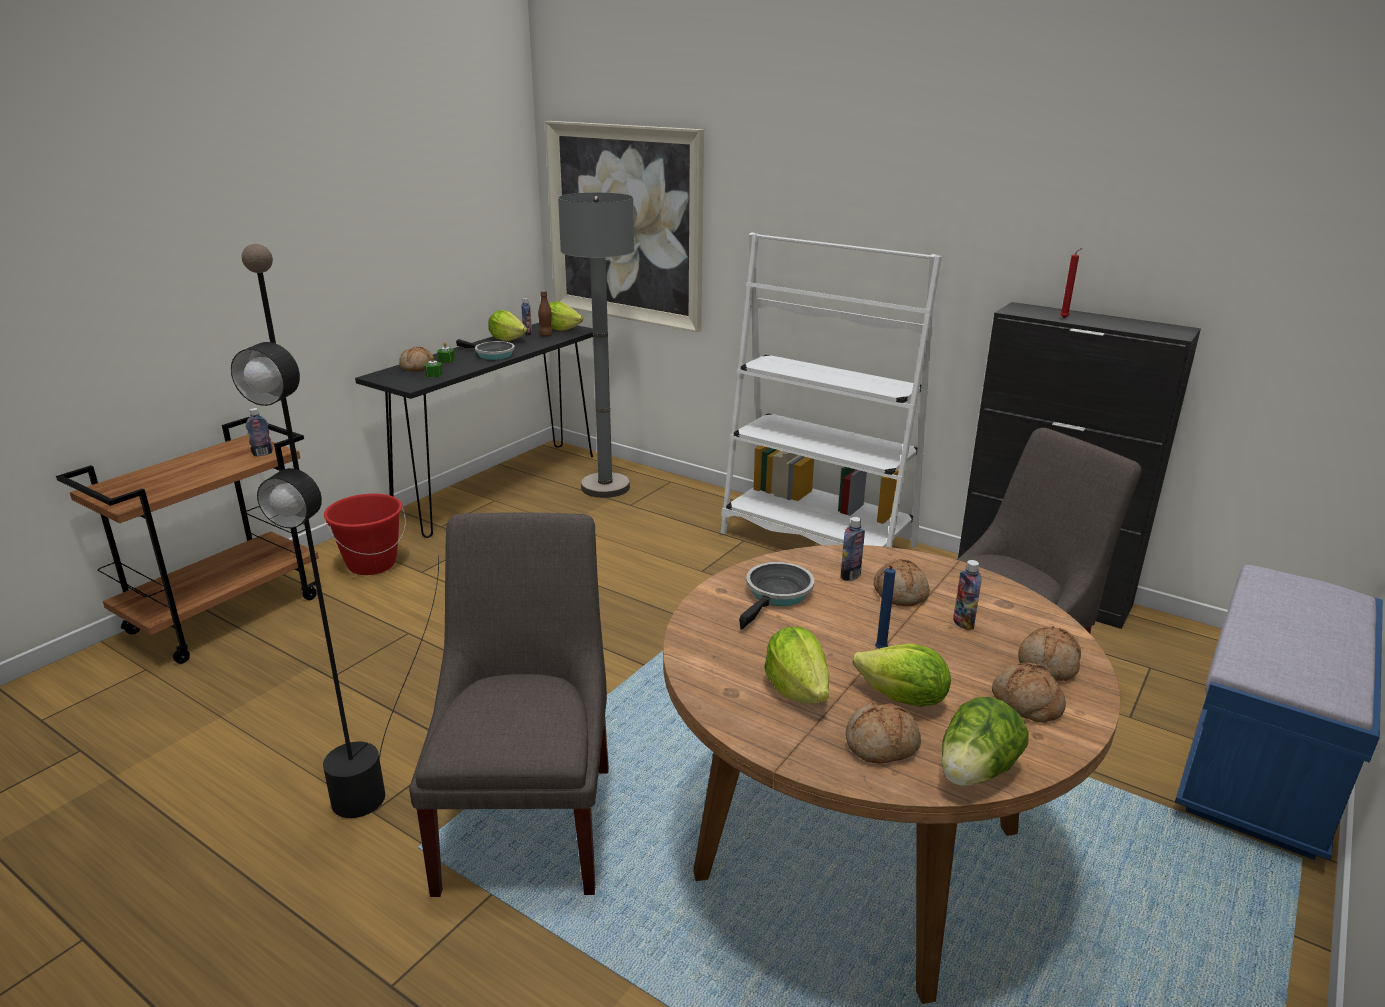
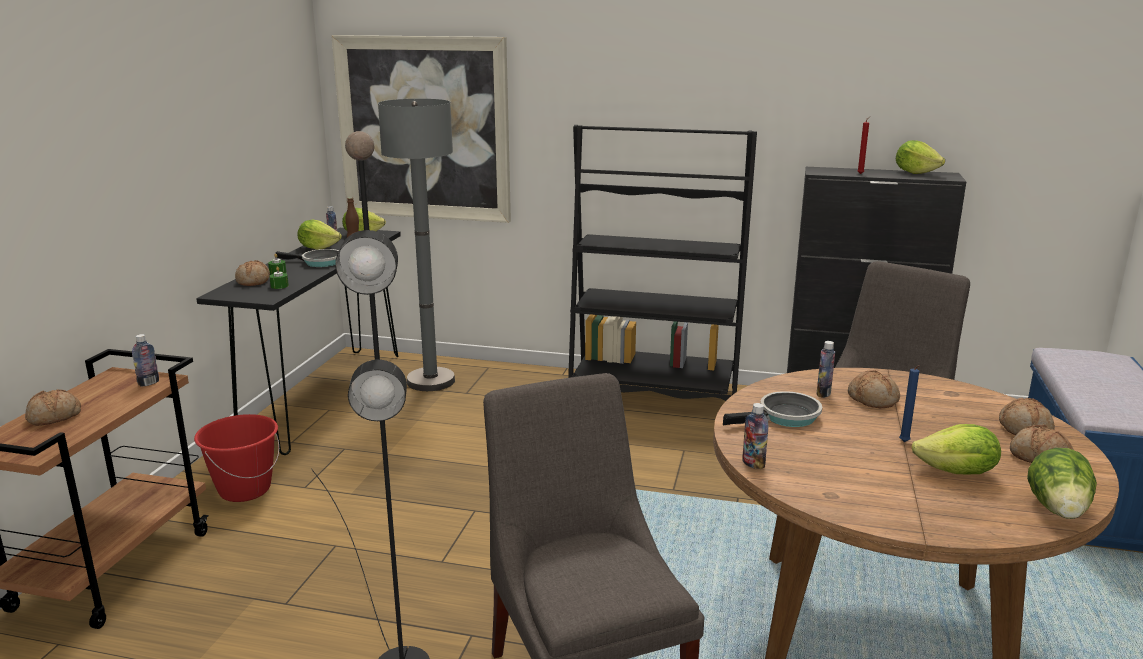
camera: 20 degrees left, 5 degrees down
white bookcase [721,232,942,548] -> black bookcase [568,125,757,401]
frying pan [739,562,814,629] -> frying pan turned 60 degrees clockwise [723,391,822,427]
lettuce [764,627,830,704] -> lettuce moved to [896,140,945,174]
bread [846,702,921,763] -> bread moved to [25,389,81,426]
bottle [953,560,981,630] -> bottle moved to [742,403,768,469]

